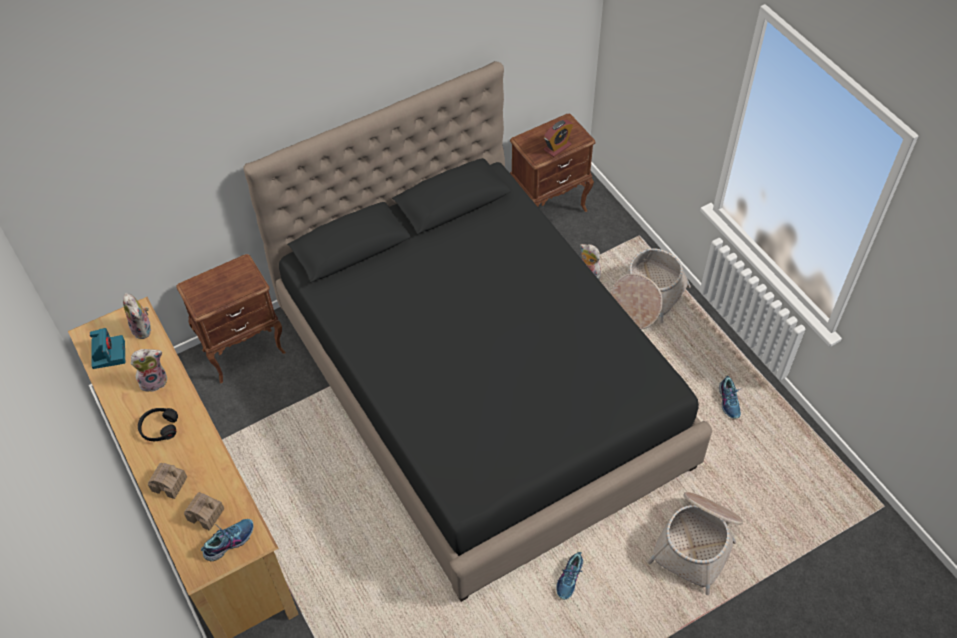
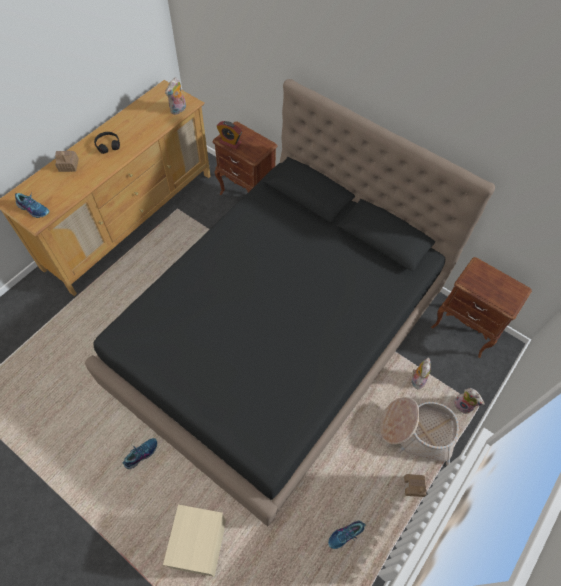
camera: 65 degrees right, 5 degrees up
camera [90,328,125,369] -> none
plush toy [130,349,167,392] -> plush toy moved to [452,388,484,414]
toy house [184,492,224,531] -> toy house moved to [404,474,426,497]
alarm clock [544,120,573,157] -> alarm clock moved to [217,121,242,149]
shoe [556,552,583,600] -> shoe turned 135 degrees clockwise [123,438,157,469]
basket [647,492,743,595] -> beige storage box [163,505,226,577]

